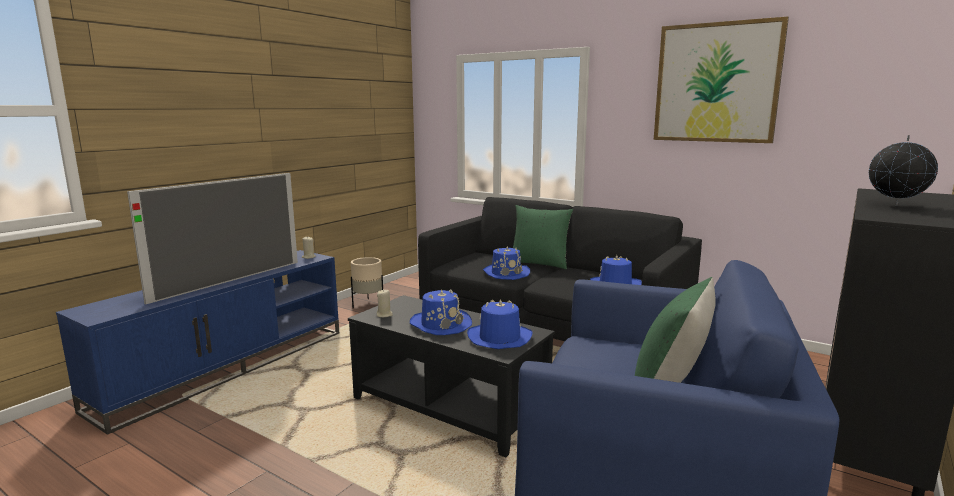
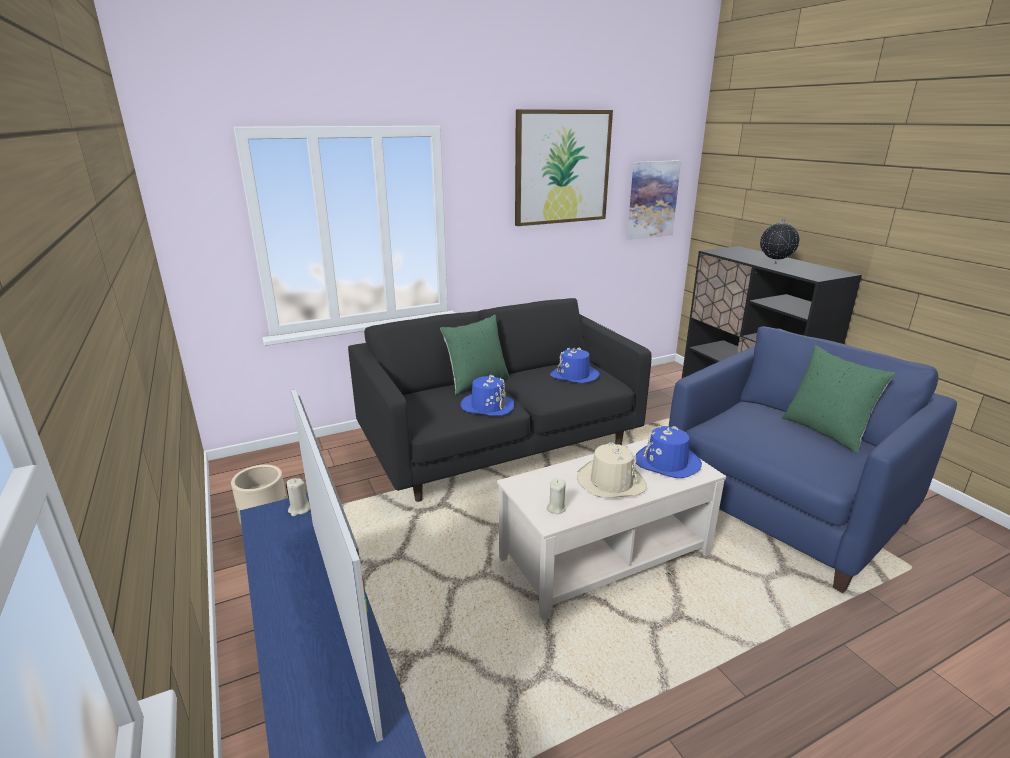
camera: 60 degrees left, 10 degrees up
black coffee table [348,295,555,457] -> beige coffee table [497,439,726,620]
blue hat [410,289,472,335] -> beige hat [577,442,647,498]
none -> picture [627,160,681,240]

